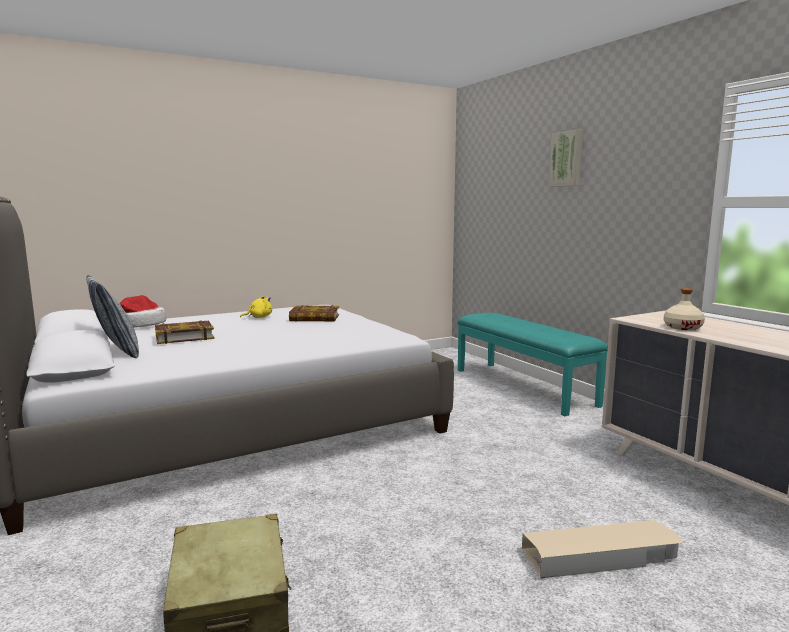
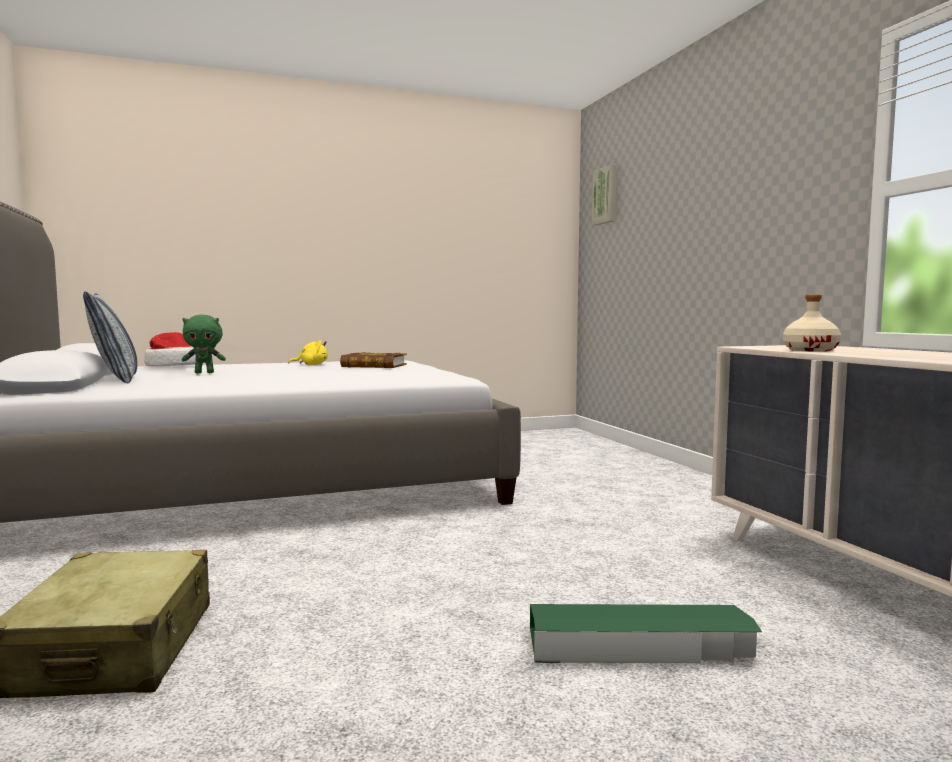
camera: 10 degrees right, 5 degrees down
book [155,320,215,344] -> green plush toy [182,315,226,373]
turquoise bench [457,313,608,416] -> none
beige storage box [522,520,684,579] -> green storage box [530,604,762,663]
picture [549,129,583,187] -> picture moved to [592,164,617,225]

